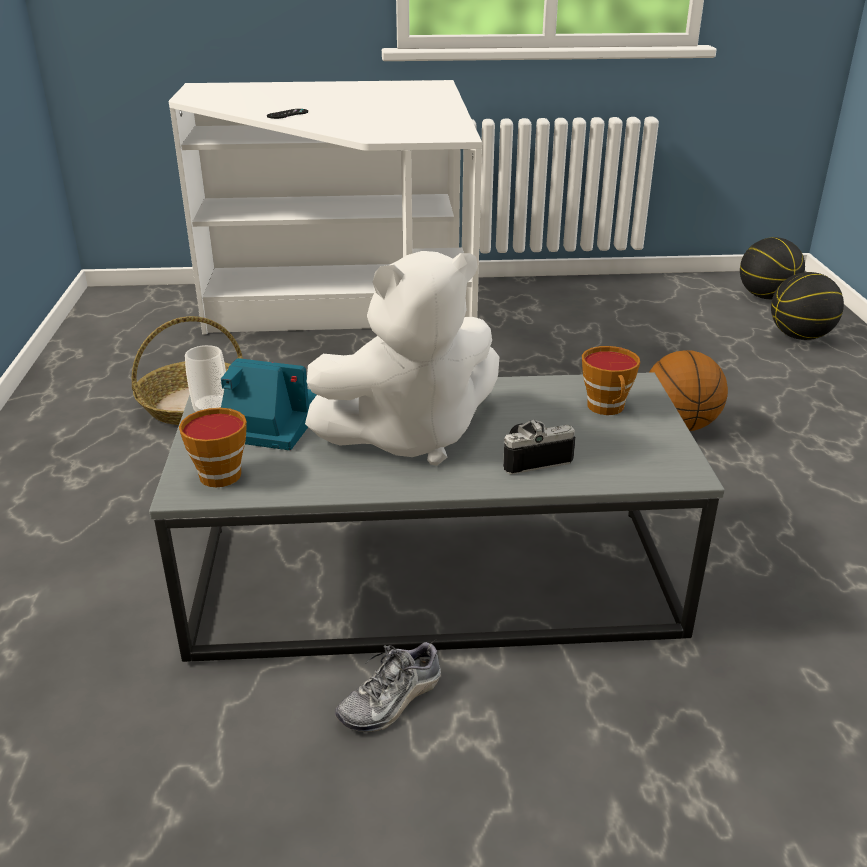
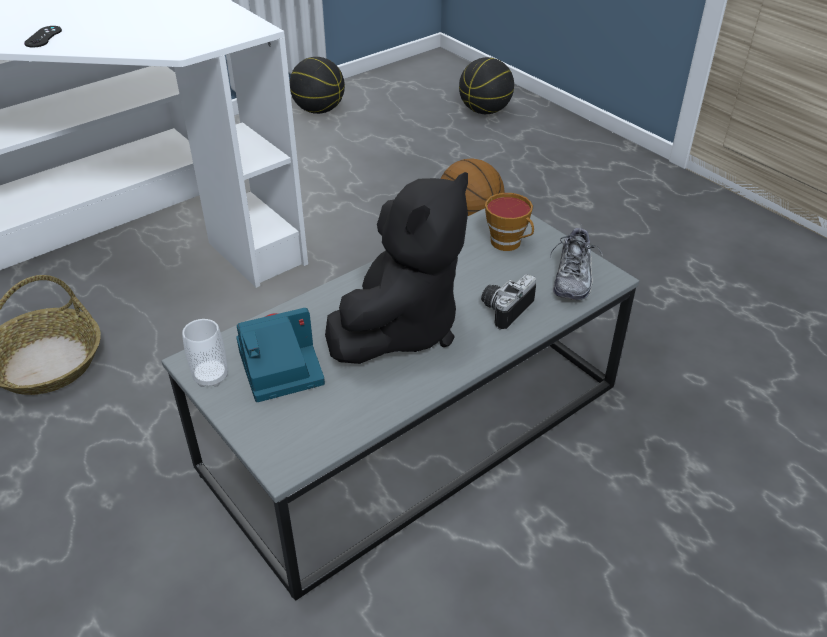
camera: 35 degrees left, 10 degrees up
cup [179,408,247,487] -> none
white plush toy [305,251,499,466] -> black plush toy [325,172,468,364]
shoe [335,641,441,732] -> shoe moved to [550,227,603,300]
basketball [740,237,805,299] -> basketball moved to [289,57,345,114]

